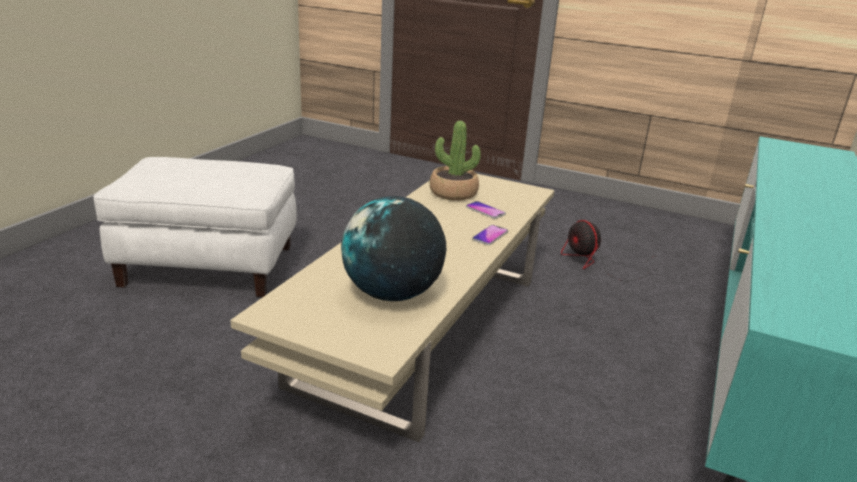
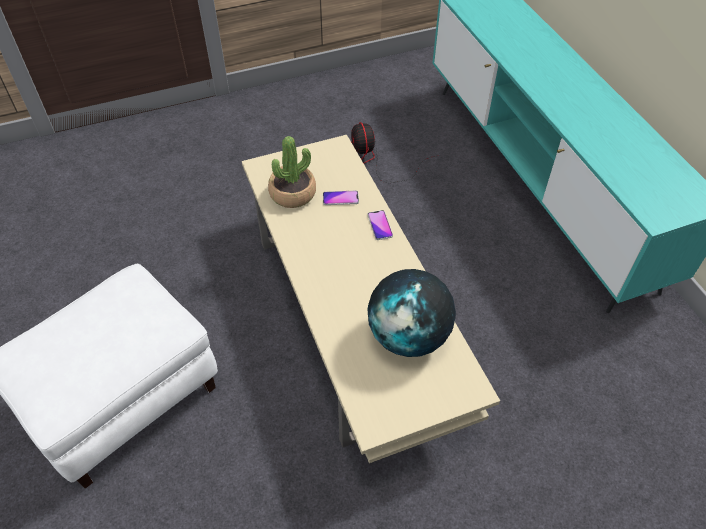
camera: 45 degrees left, 25 degrees up
fan [561,220,655,281] -> fan turned 60 degrees clockwise [351,122,435,183]

